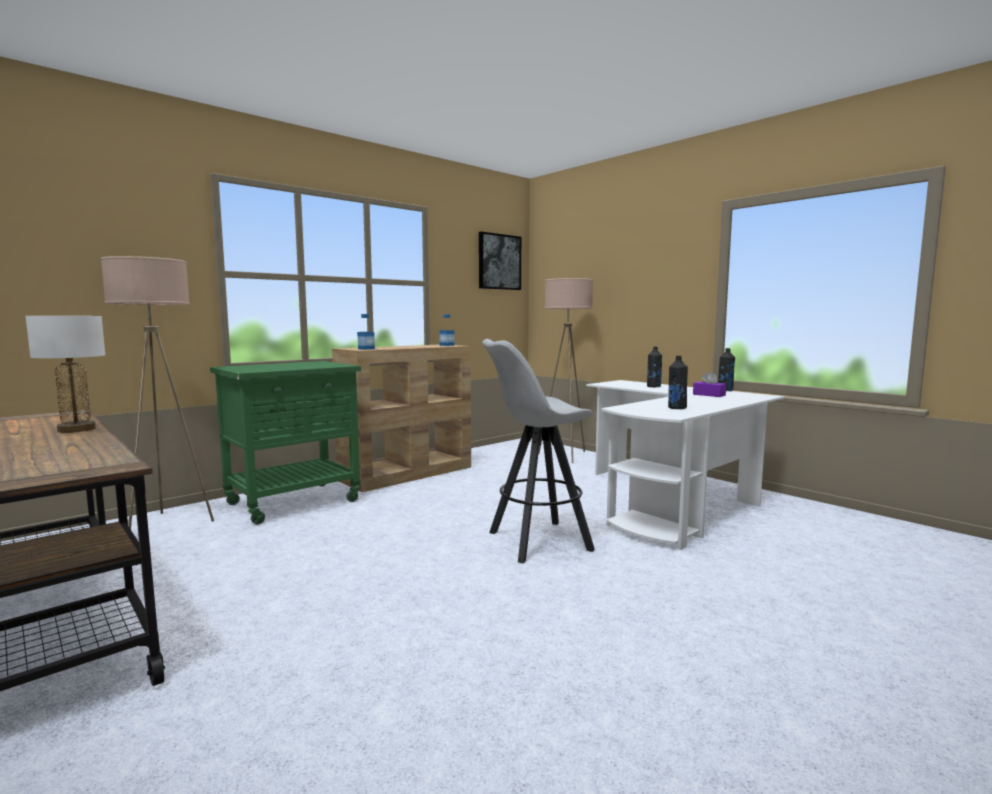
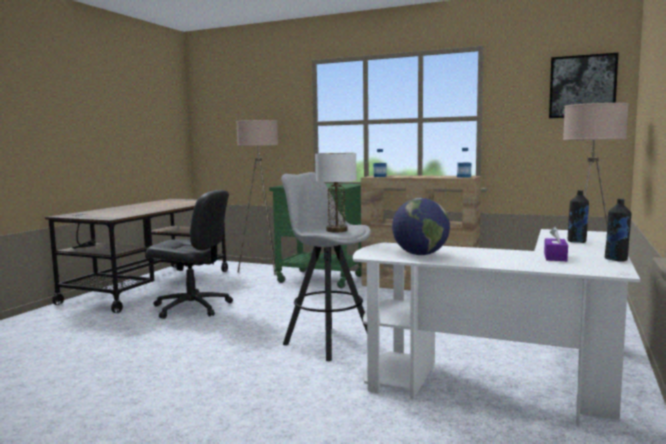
camera: 65 degrees right, 0 degrees up
table lamp [26,316,105,433] -> table lamp moved to [315,153,356,232]
black bottle [668,356,688,409] -> globe [392,198,450,255]
none -> black office chair [146,190,233,319]

